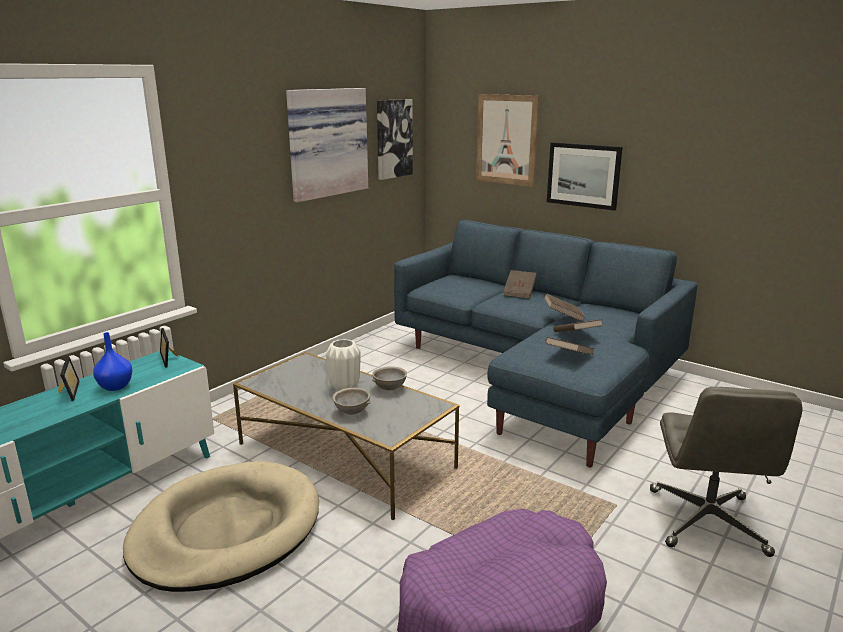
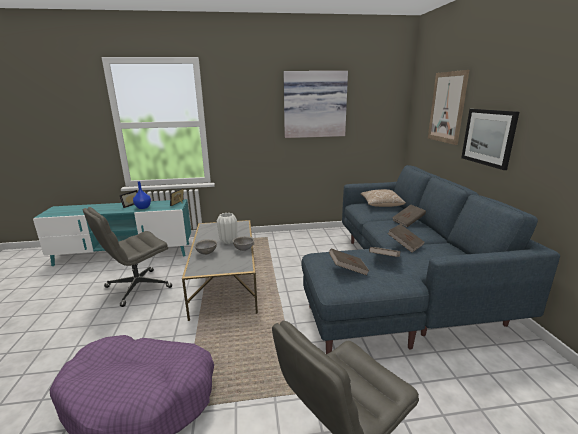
camera: 45 degrees right, 0 degrees up
beige dog bed [123,461,319,592] -> grey office chair [83,207,172,307]
picture [377,99,413,180] -> none
none -> pillow [361,189,406,207]

